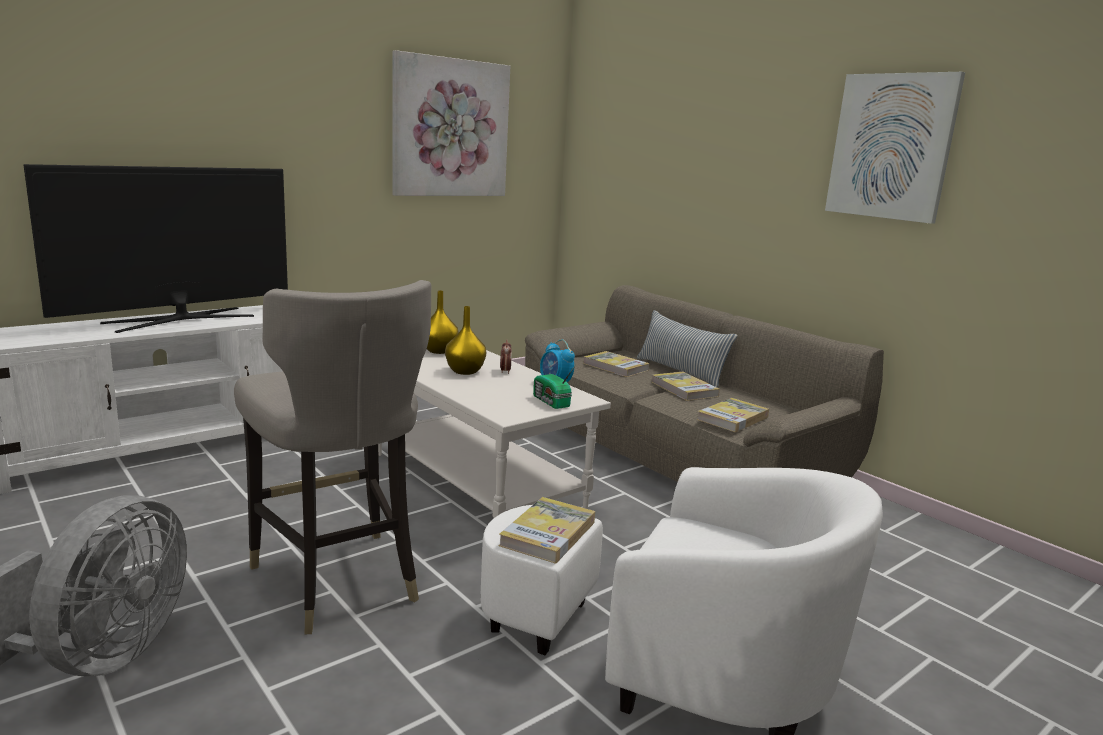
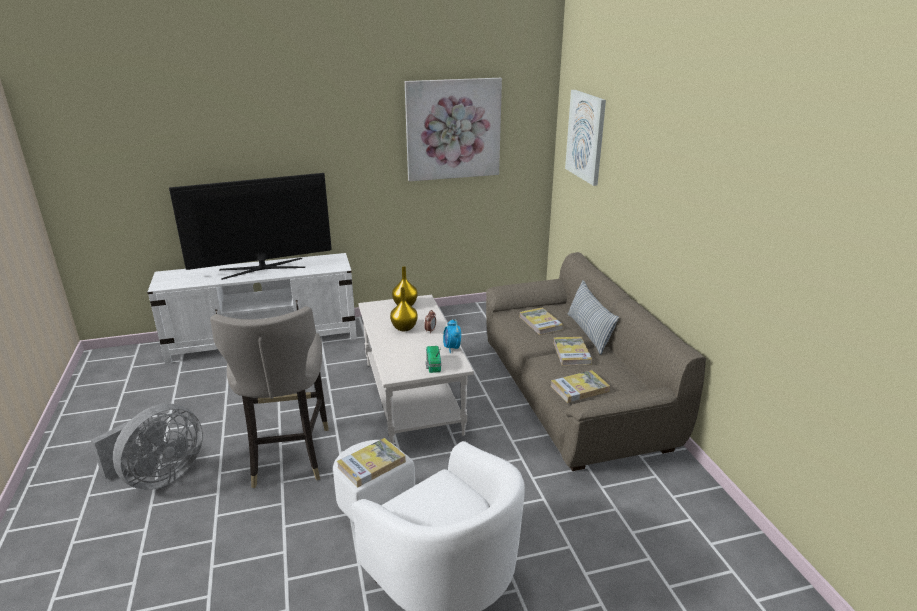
camera: 25 degrees right, 10 degrees up
picture [825,72,965,224] -> picture moved to [565,90,606,186]

